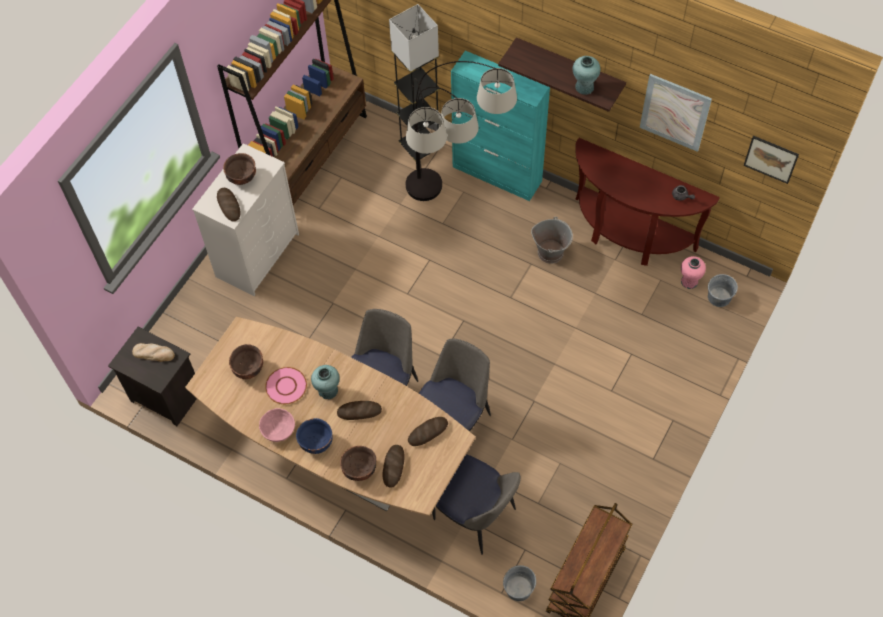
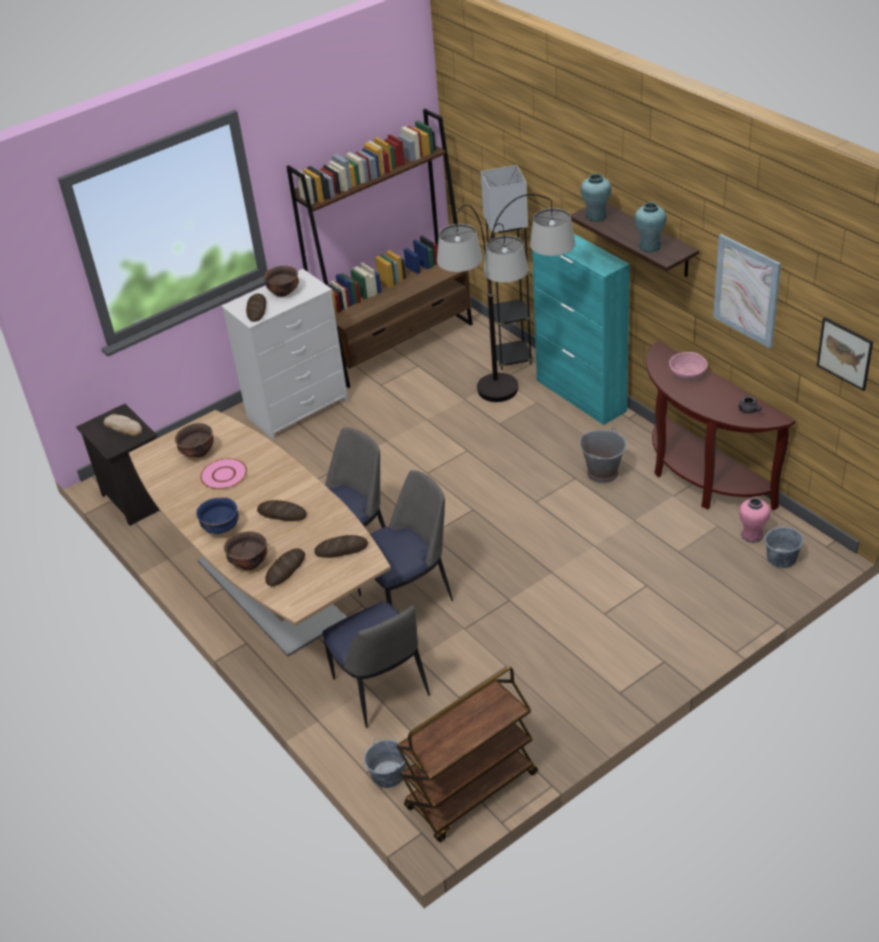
camera: 25 degrees right, 20 degrees down
pink bowl [259,408,295,442] -> pink bowl moved to [669,352,708,380]
turquoise vase [311,365,340,400] -> turquoise vase moved to [581,174,611,222]

